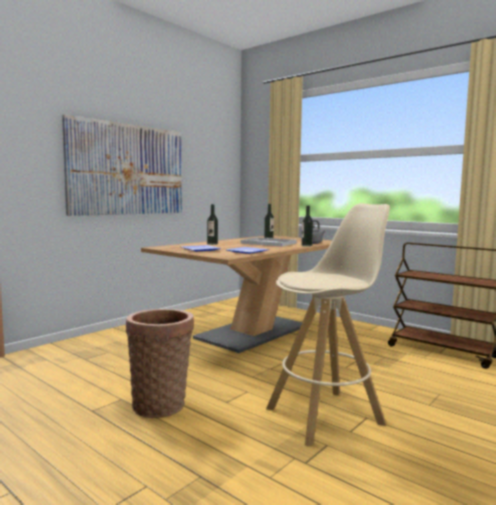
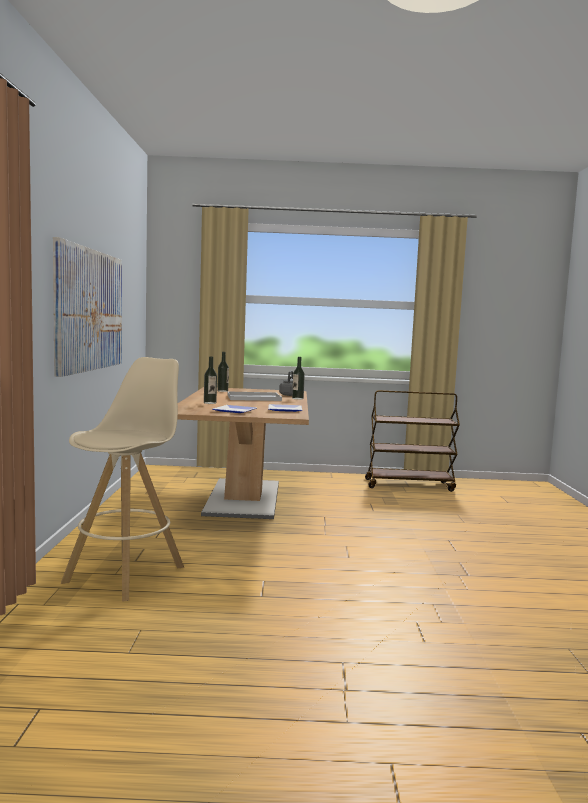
camera: 40 degrees left, 0 degrees up
basket [126,309,194,418] -> none
beige stool [266,203,390,447] -> beige stool moved to [61,357,184,602]

